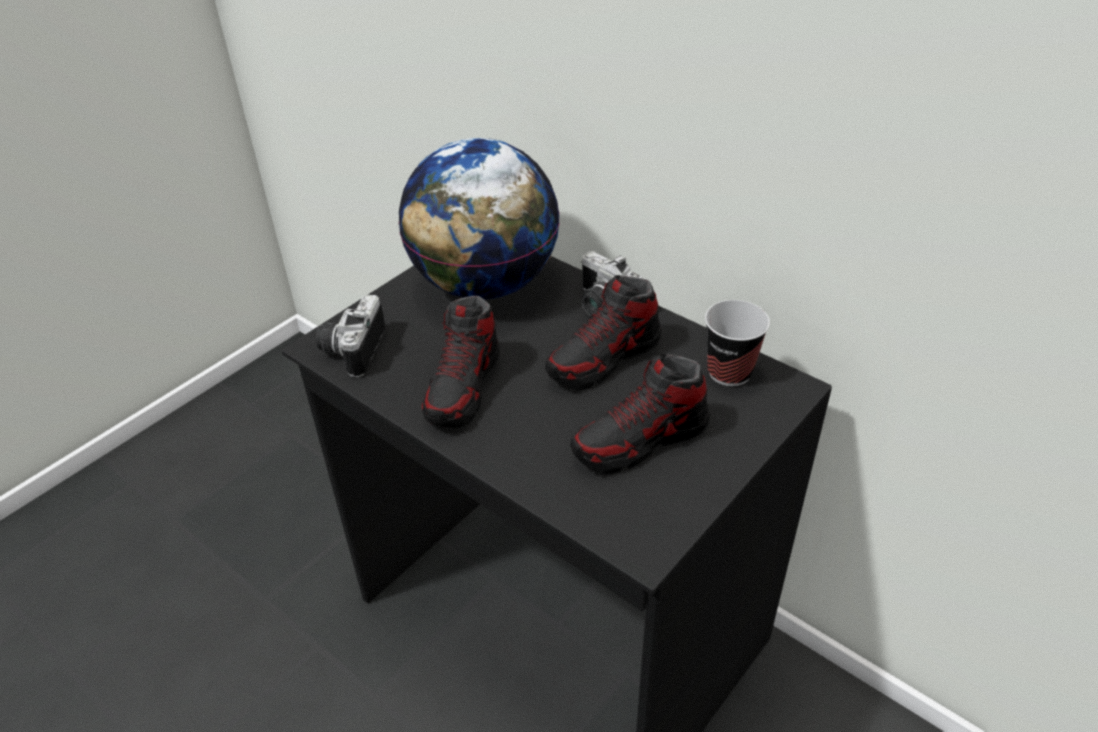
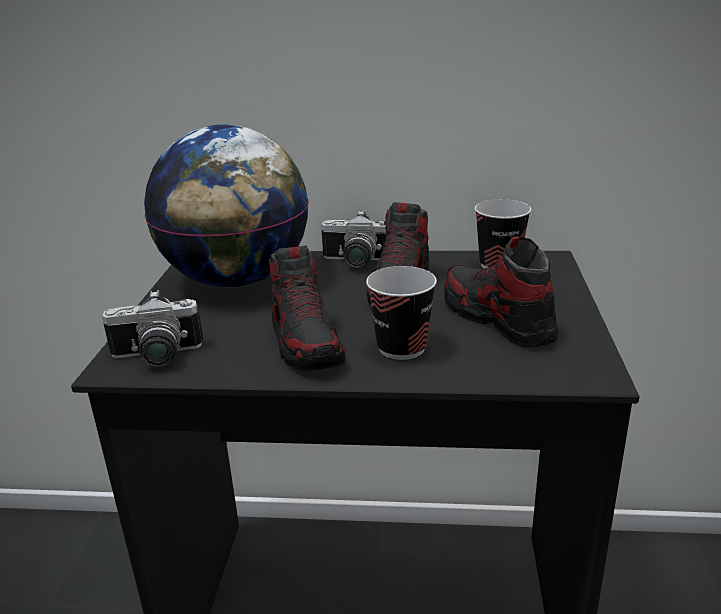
camera: 35 degrees left, 15 degrees down
camera [316,295,386,377] -> camera turned 75 degrees counterclockwise [102,290,203,367]
shoe [570,354,710,475] -> shoe turned 120 degrees clockwise [444,236,558,348]
none -> cup [366,266,437,360]

